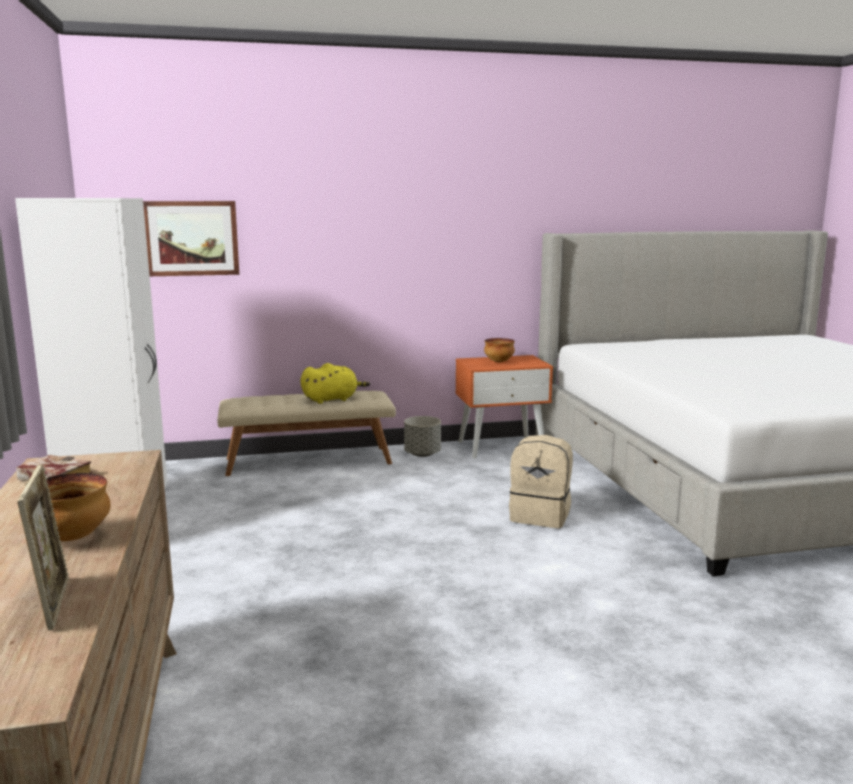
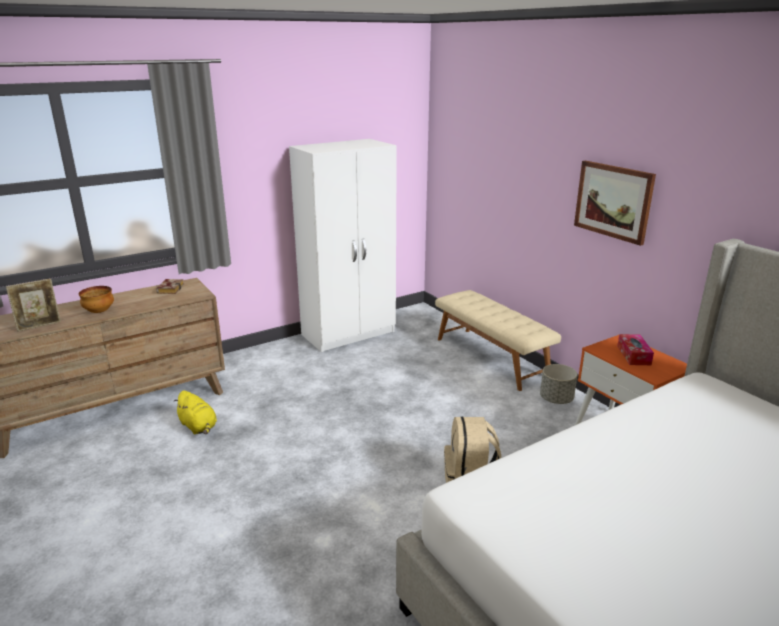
camera: 70 degrees right, 10 degrees up
picture [141,201,239,276] -> picture moved to [574,161,656,246]
yellow plush toy [300,363,370,404] -> yellow plush toy moved to [173,390,217,435]
bowl [484,338,515,362] -> tissue box [617,334,654,365]

